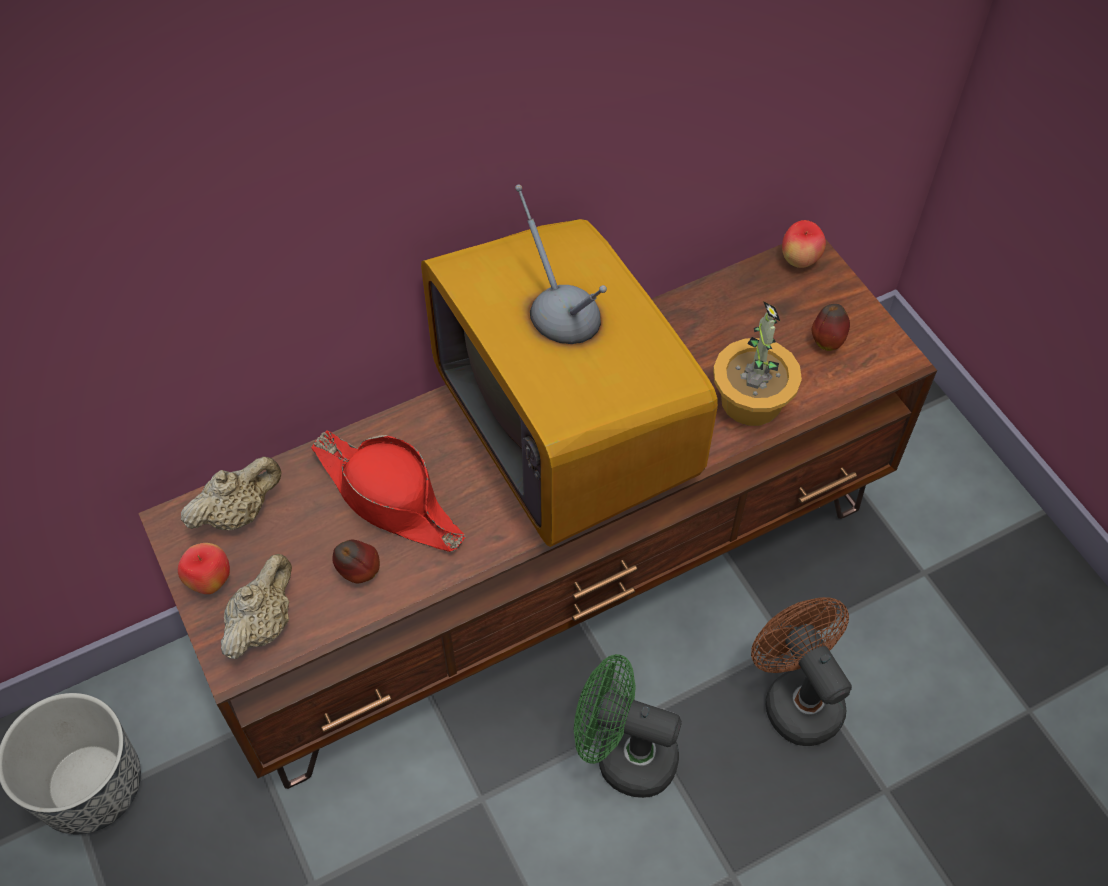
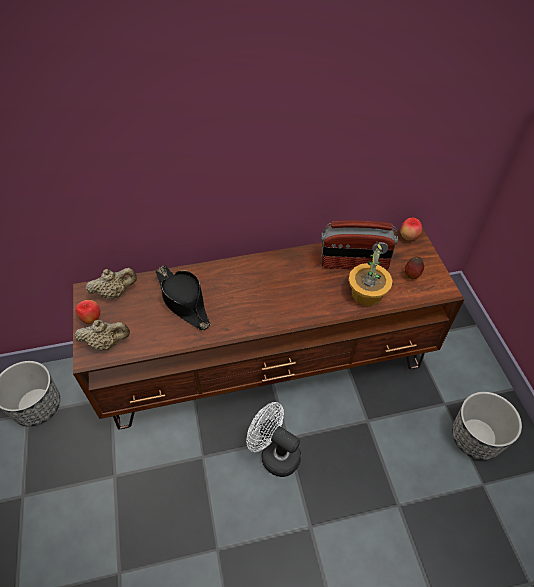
camera: 15 degrees right, 5 degrees down
beige teapot [221,554,292,659] -> beige teapot turned 45 degrees clockwise [74,320,130,350]
red hat [311,430,465,552] -> black hat [156,265,210,330]
apple [332,540,380,583] -> none
television [421,184,718,547] -> none
green fan [574,654,682,798] -> white fan [246,402,301,477]
brown fan [751,597,852,746] -> none
none -> radio [321,220,398,270]
none -> planter [452,392,522,460]

